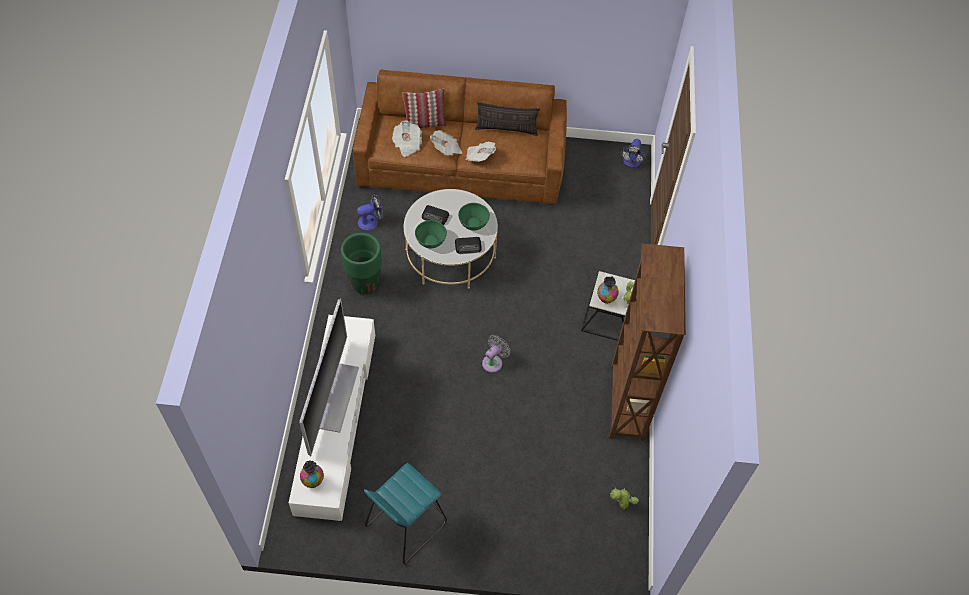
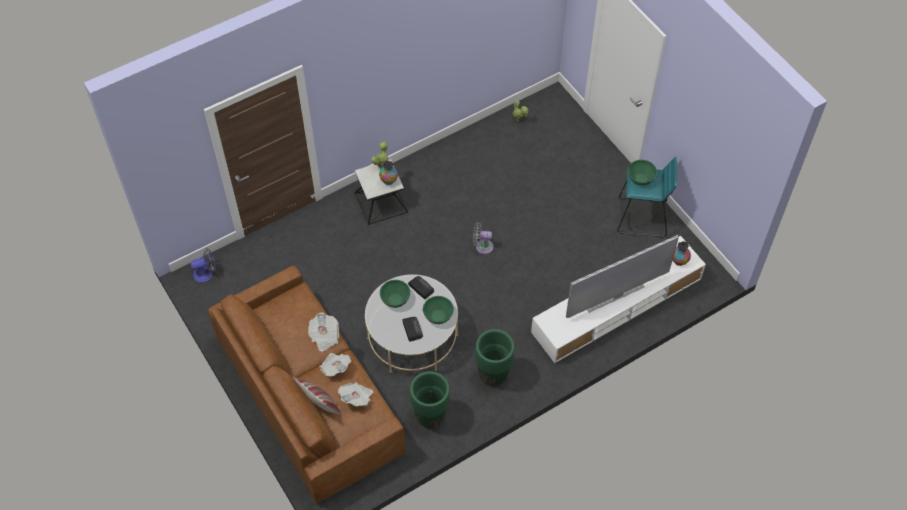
camera: 125 degrees left, 0 degrees up
fan [357,194,383,230] -> green planter [410,371,450,428]
pillow [475,102,540,136] -> none
brown bookcase [609,243,686,441] -> none
none -> green bowl [628,160,657,186]

